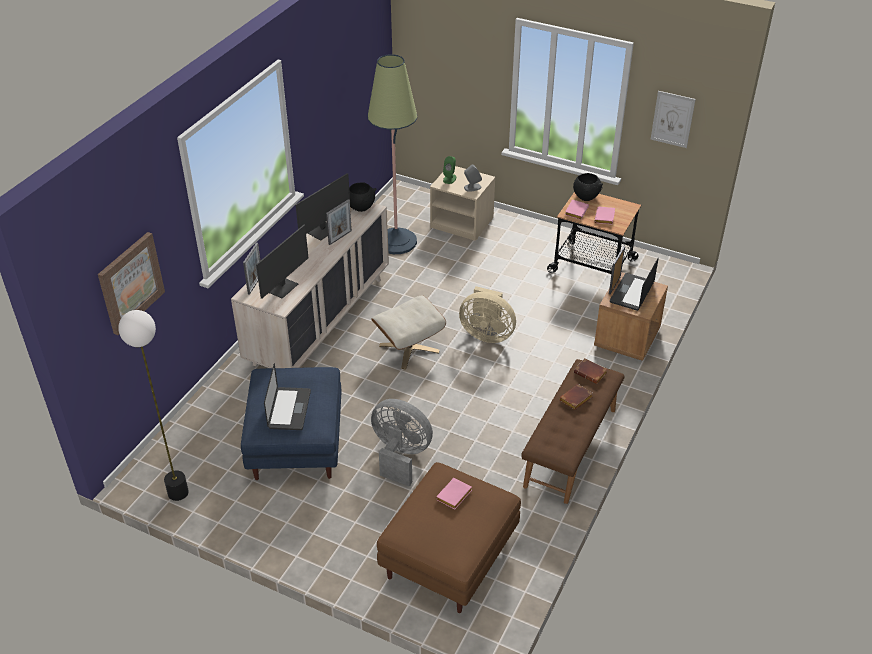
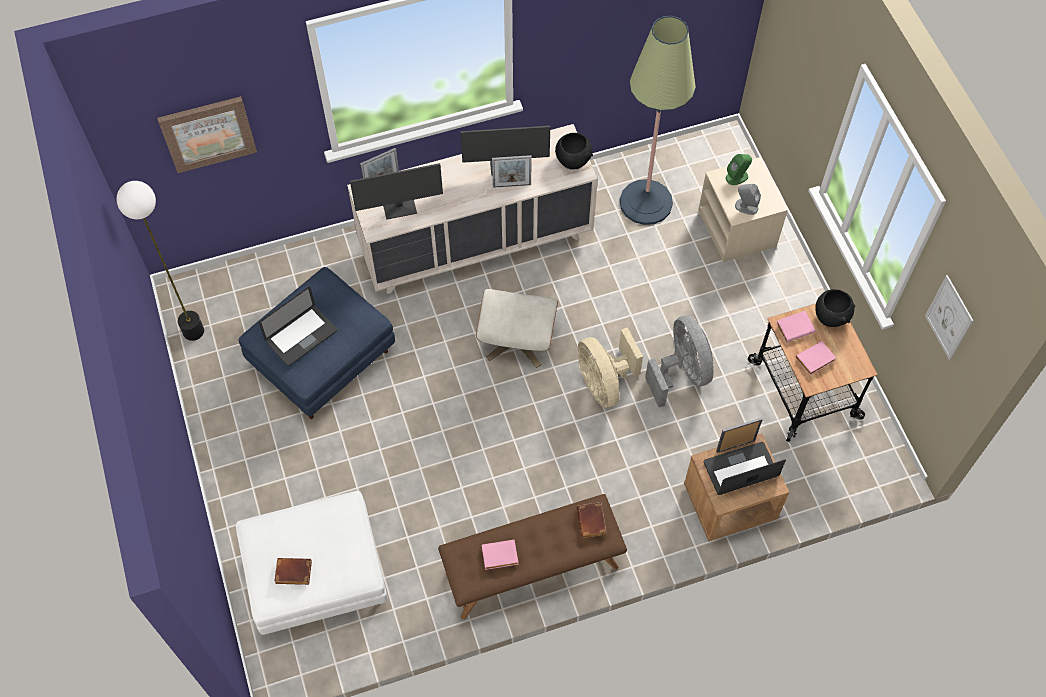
camera: 45 degrees right, 20 degrees up
grey fan [371,399,433,487] -> grey fan moved to [645,315,714,407]
brown ottoman [377,462,521,613] -> white ottoman [236,491,388,635]
pink book [436,478,472,509] -> pink book moved to [482,540,519,570]
brown book [559,384,593,410] -> brown book moved to [274,558,312,585]

